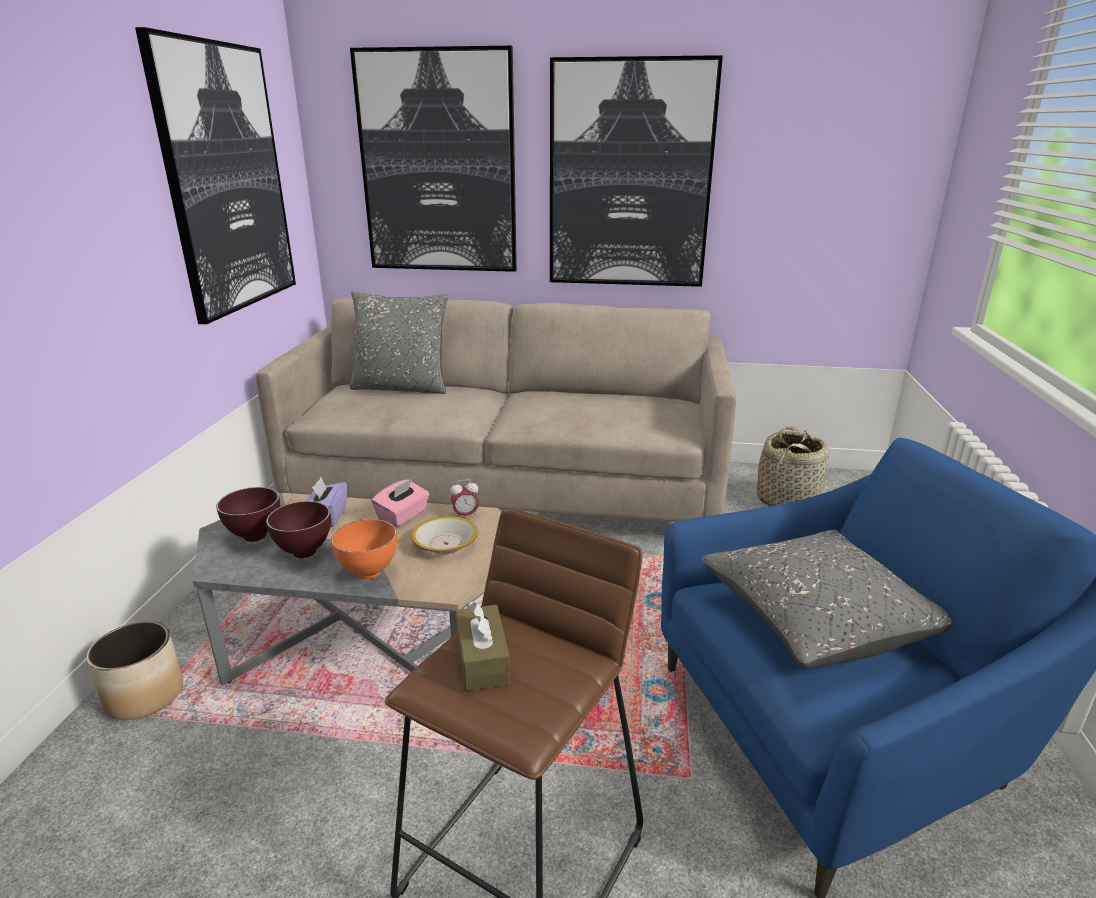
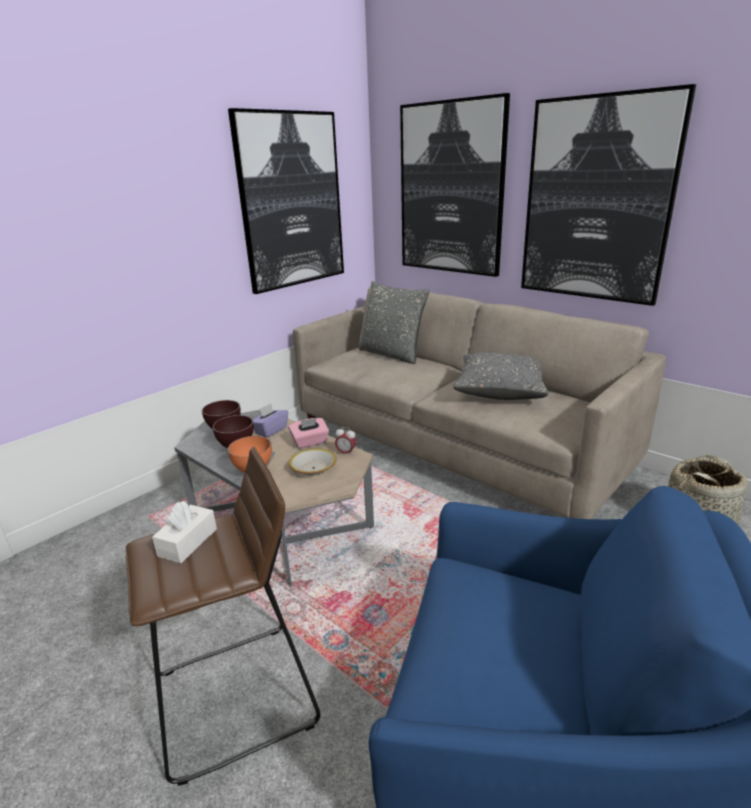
camera: 35 degrees right, 0 degrees up
planter [86,621,183,720] -> none
brown tissue box [456,602,510,691] -> white tissue box [152,501,217,563]
grey pillow [702,530,952,668] -> grey pillow moved to [453,352,548,400]

